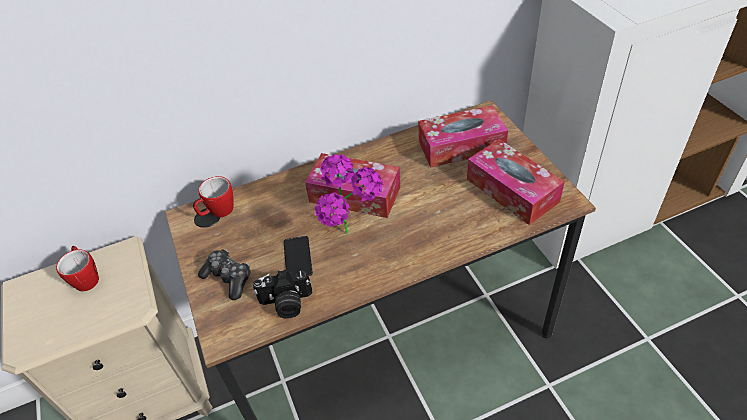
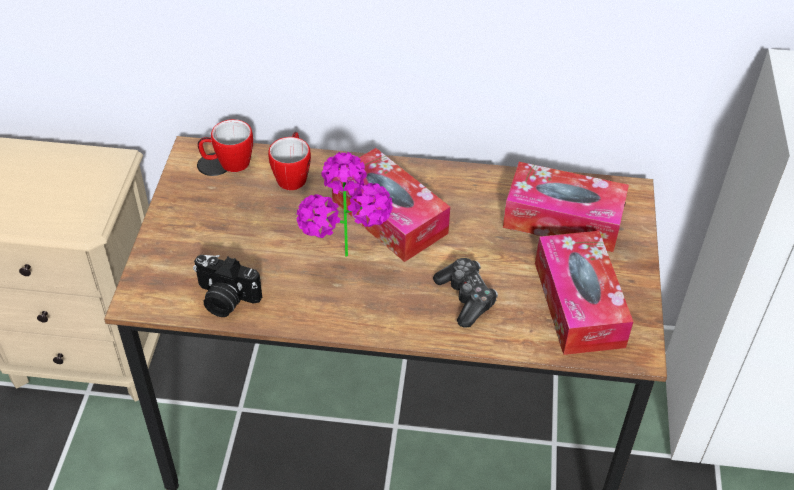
camera: 25 degrees right, 0 degrees up
mug [56,246,99,291] -> mug moved to [268,132,311,190]
game controller [198,249,250,301] -> game controller moved to [433,258,498,327]
phone [283,236,313,276] -> none

